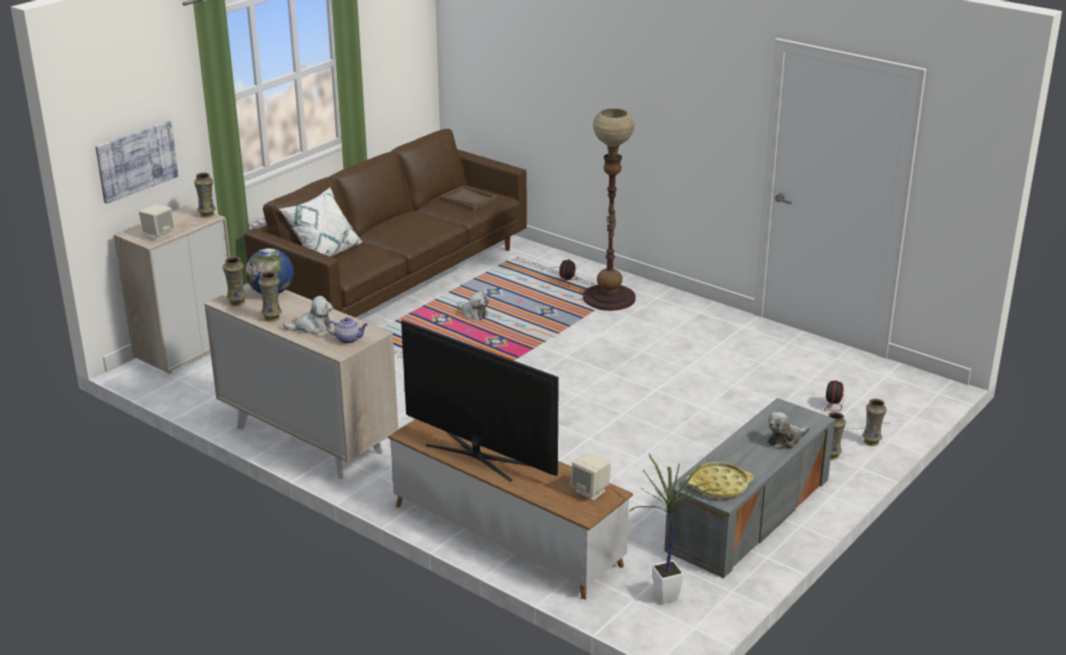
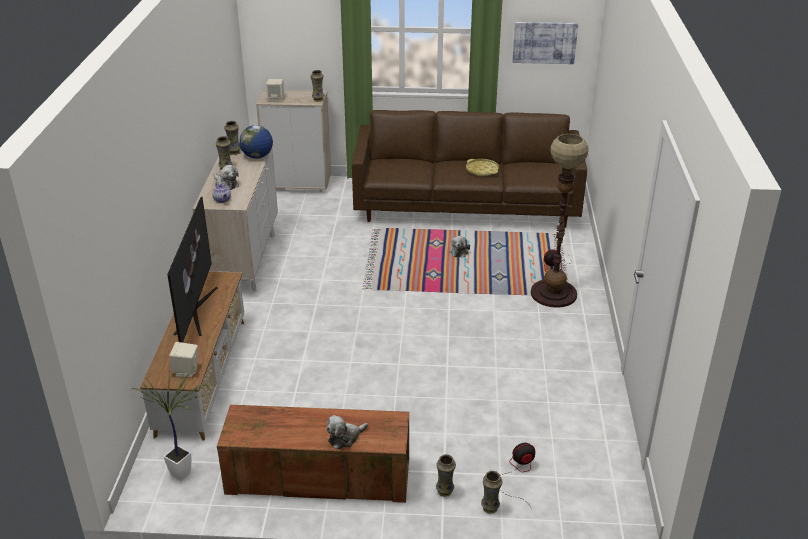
camera: 55 degrees right, 5 degrees up
picture [95,121,179,204] -> picture moved to [512,22,578,64]
white pillow [279,187,363,257] -> none
brown tray [440,186,497,211] -> none
grey bench [665,398,836,578] -> brown bench [217,405,409,503]
yellow tray [686,462,754,498] -> yellow tray moved to [466,159,499,176]
plush toy [767,412,810,450] -> plush toy turned 60 degrees counterclockwise [326,415,368,450]

